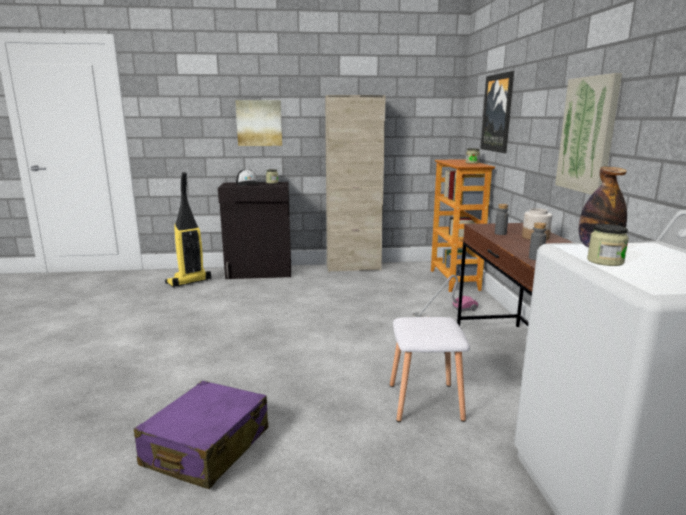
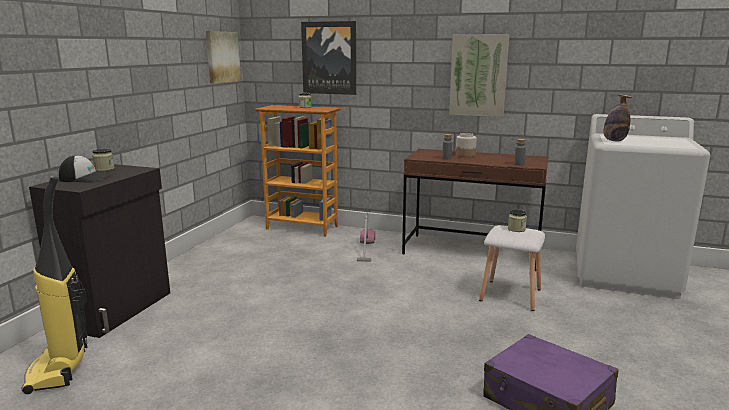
camera: 65 degrees left, 0 degrees up
picture [235,100,282,146] -> picture moved to [206,31,241,84]
beige cabinet [325,95,386,272] -> none
jar [587,224,629,266] -> jar moved to [508,210,527,232]

